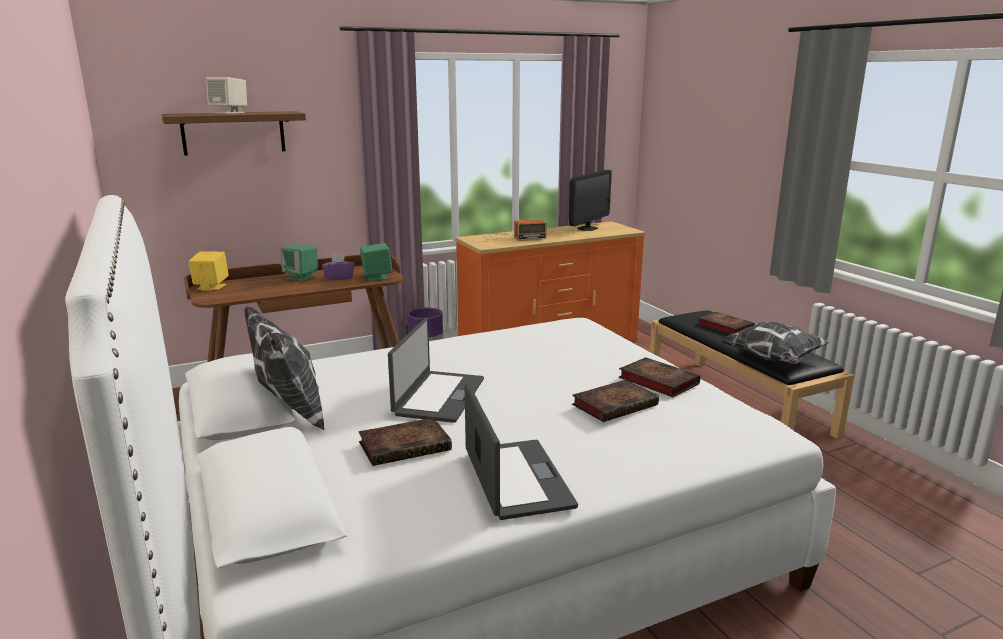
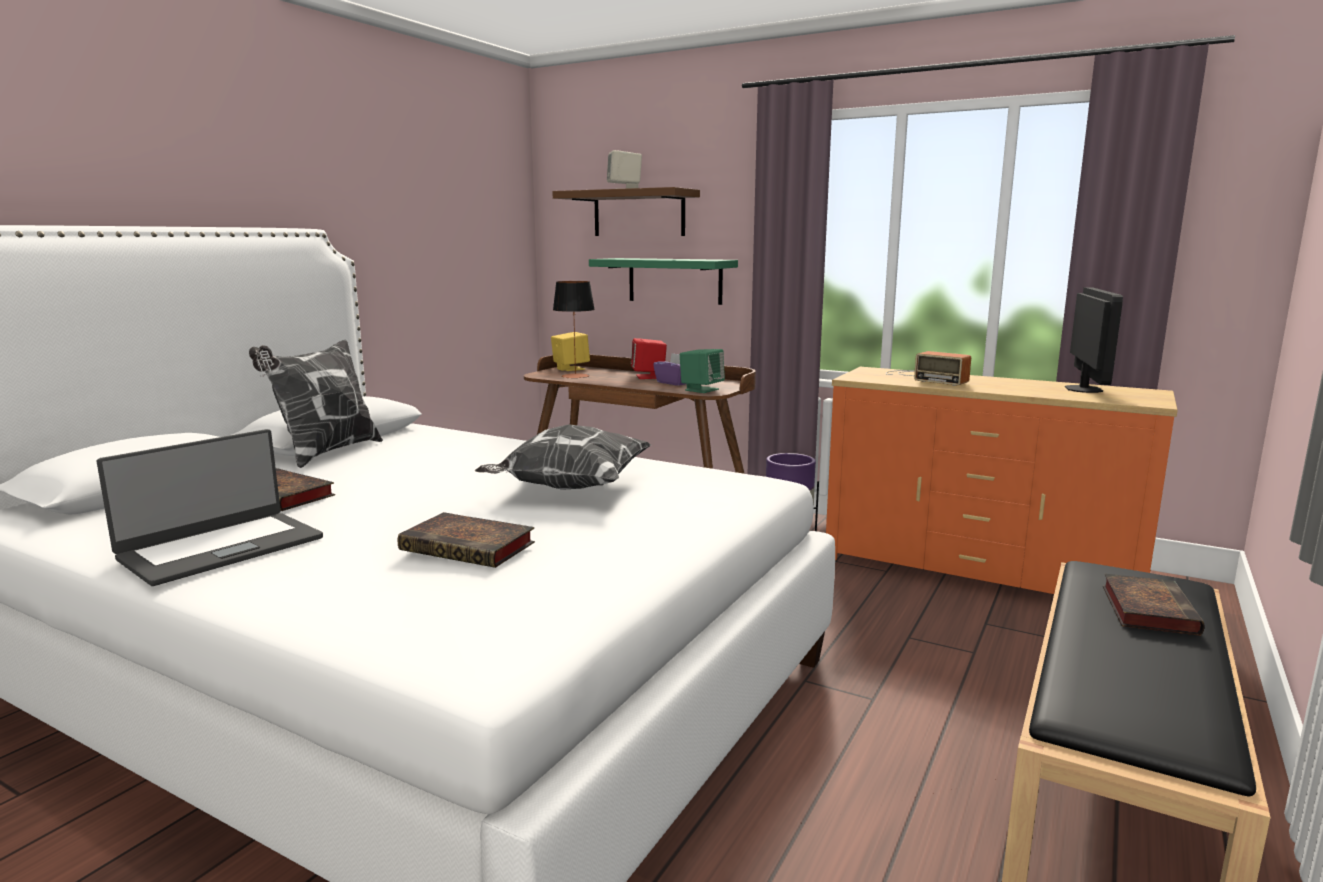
camera: 55 degrees right, 5 degrees down
green speaker [281,245,318,281] -> red speaker [631,338,667,379]
laptop [388,318,484,423] -> none
monitor [569,170,612,231] -> monitor turned 75 degrees counterclockwise [1065,287,1123,393]
book [619,357,700,397] -> none
pillow [720,322,830,364] -> pillow moved to [475,424,652,490]
none -> table lamp [553,281,595,378]
none -> green shelf [589,258,738,305]

